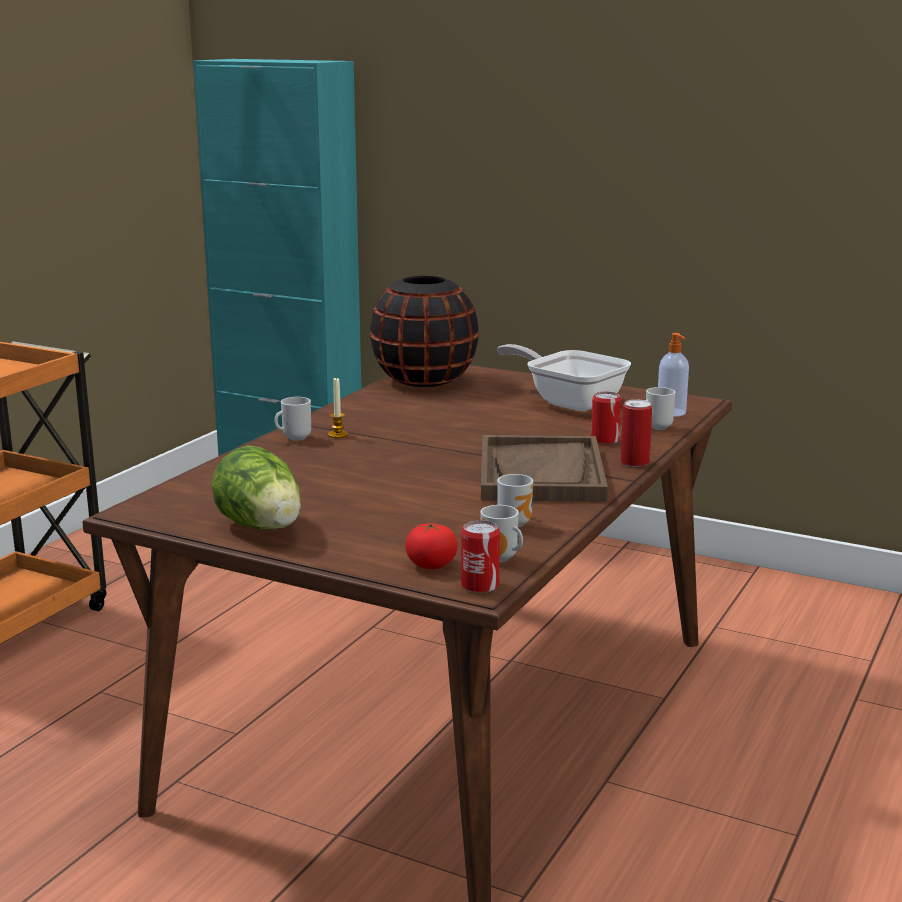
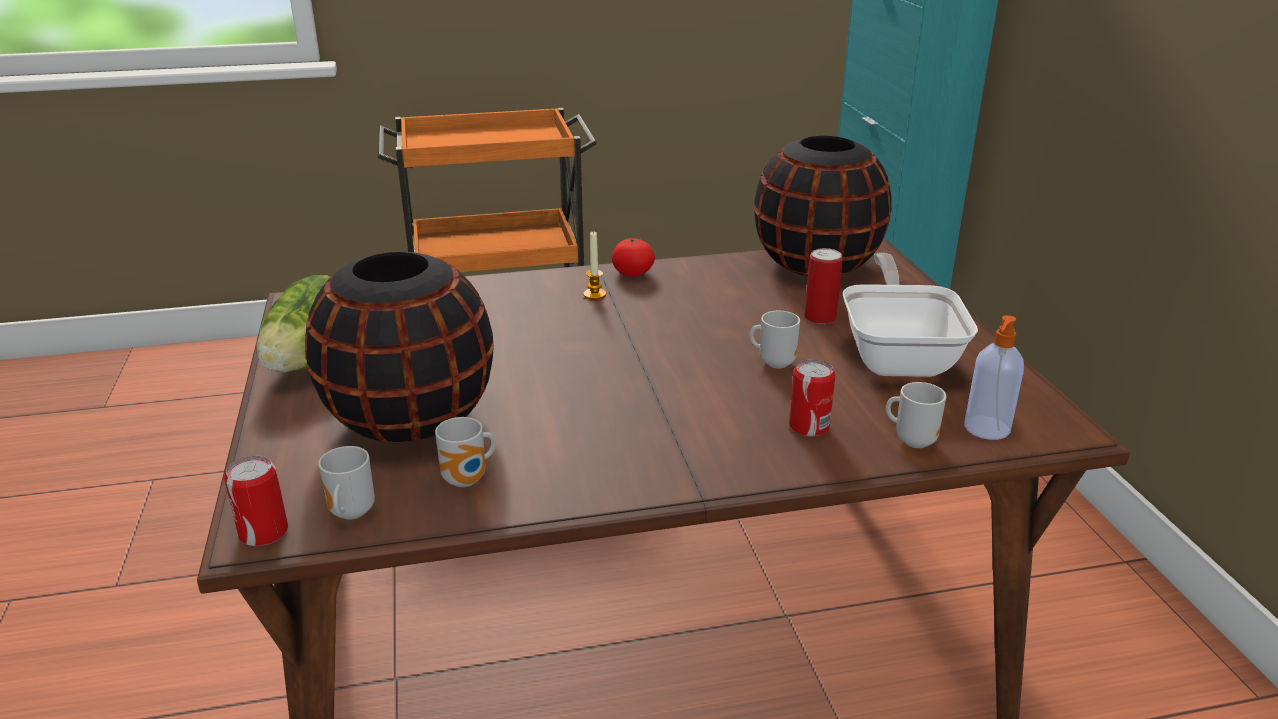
camera: 50 degrees right, 10 degrees up
mug [274,397,311,441] -> mug moved to [749,311,800,369]
tomato [405,522,458,569] -> tomato moved to [612,238,655,277]
brown tray [481,435,608,502] -> none
can [621,399,652,467] -> can moved to [804,248,843,324]
none -> black vase [305,252,494,443]

